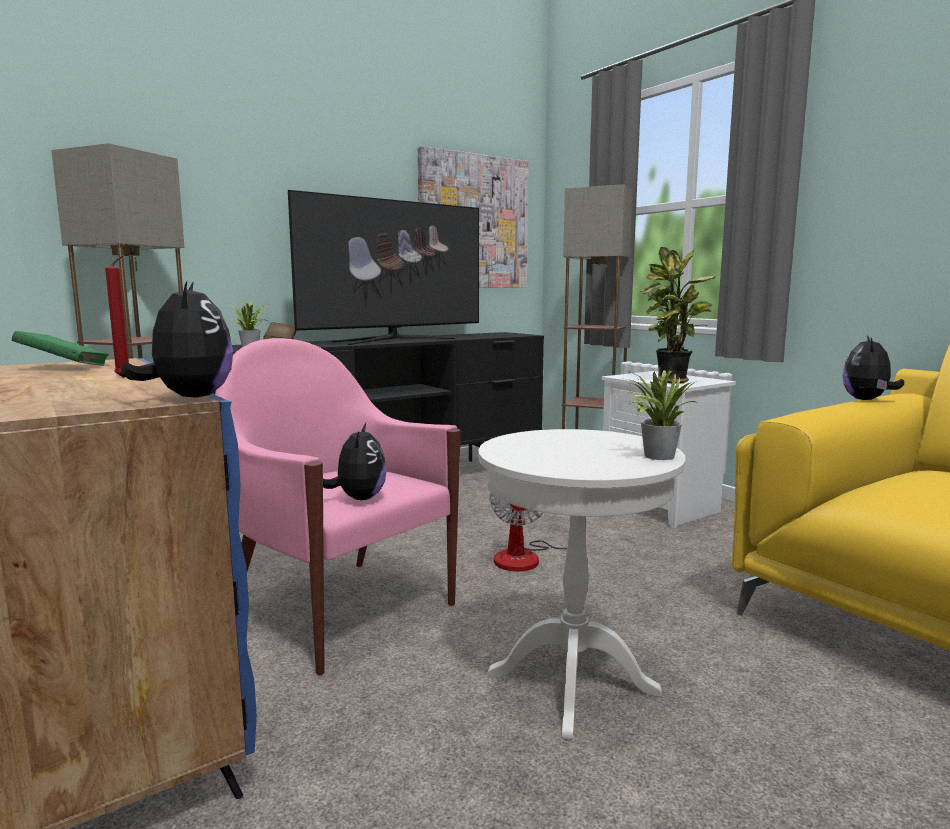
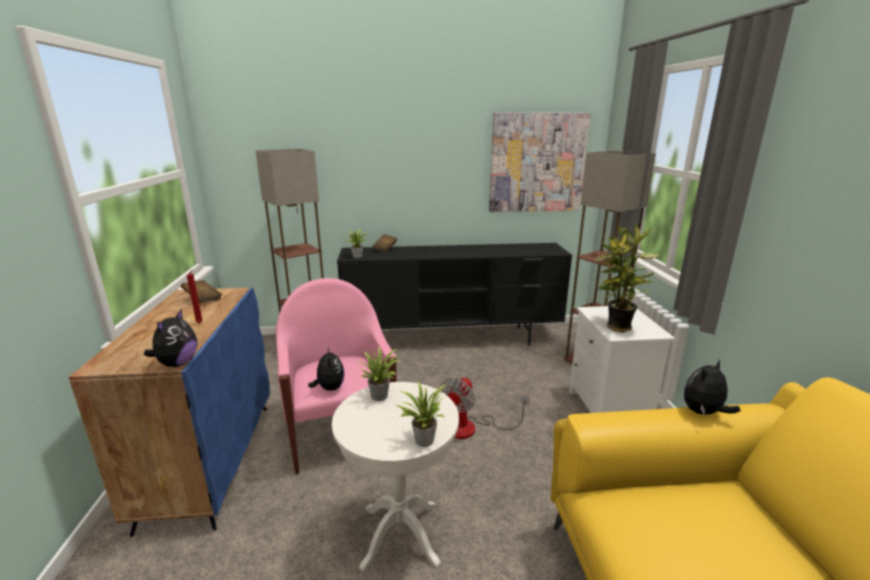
camera: 30 degrees right, 10 degrees up
green book [12,331,109,366] -> brown book [181,280,222,303]
television [288,190,479,345] -> none
plush toy [323,423,387,500] -> plush toy turned 45 degrees counterclockwise [308,347,345,391]
none -> potted plant [358,347,401,401]

